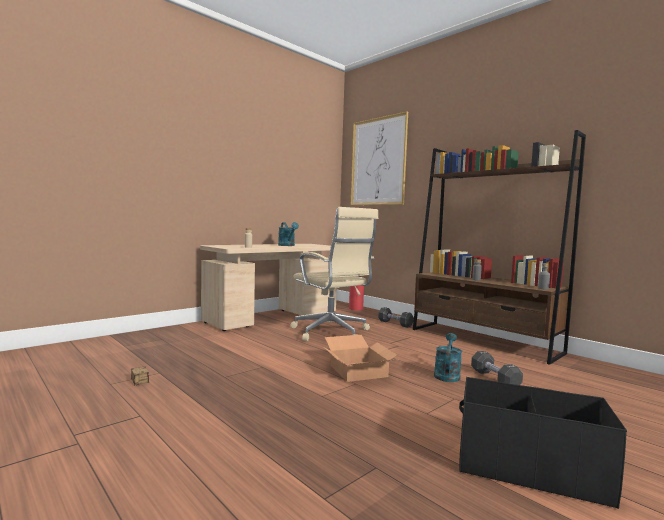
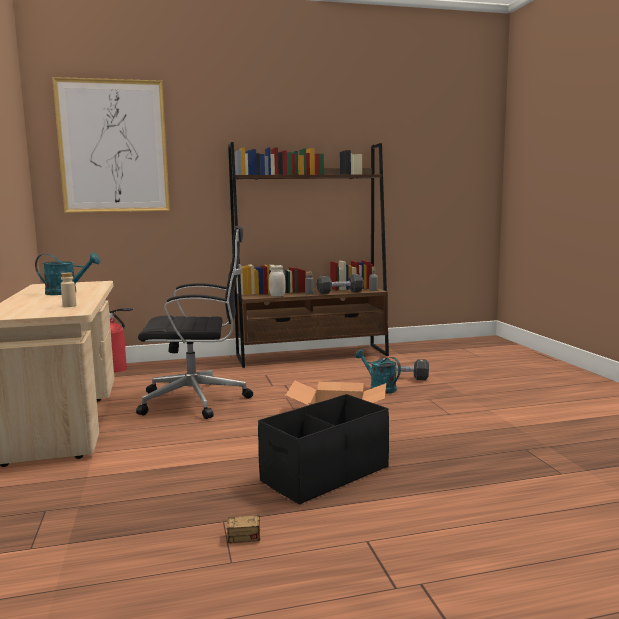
camera: 60 degrees left, 5 degrees up
beige office chair [290,207,378,341] -> black office chair [136,225,253,419]
black dumbbell [378,307,414,328] -> black dumbbell moved to [317,274,364,294]
black storage box [459,377,627,509] -> black storage box moved to [258,394,389,505]
none -> white jar [269,265,286,297]

